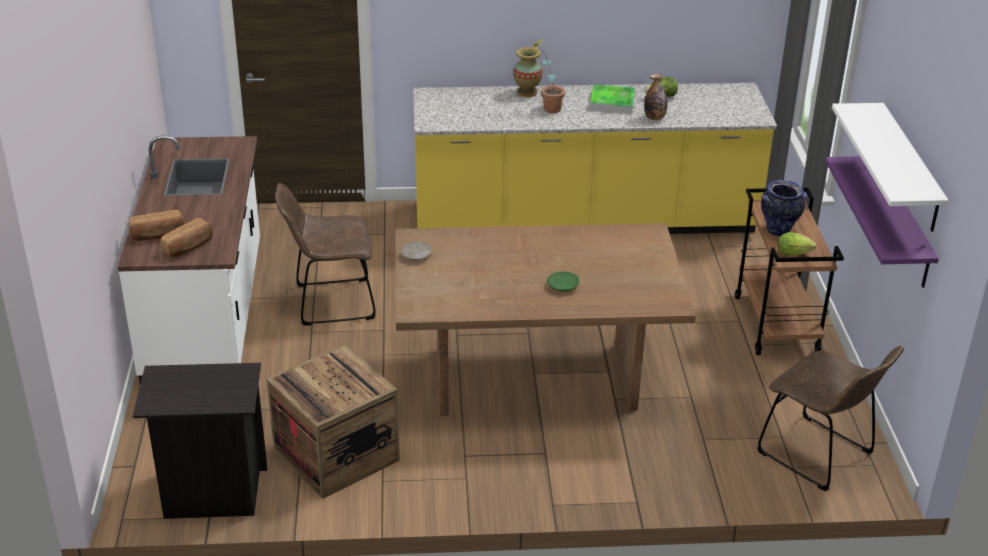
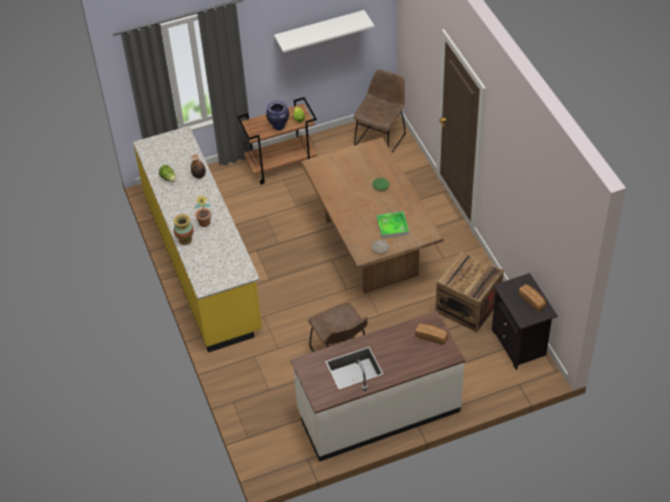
camera: 105 degrees left, 15 degrees up
bread [129,210,185,241] -> bread moved to [519,284,546,312]
tray [590,84,635,114] -> tray moved to [377,211,409,239]
purple shelf [825,156,939,288] -> none

